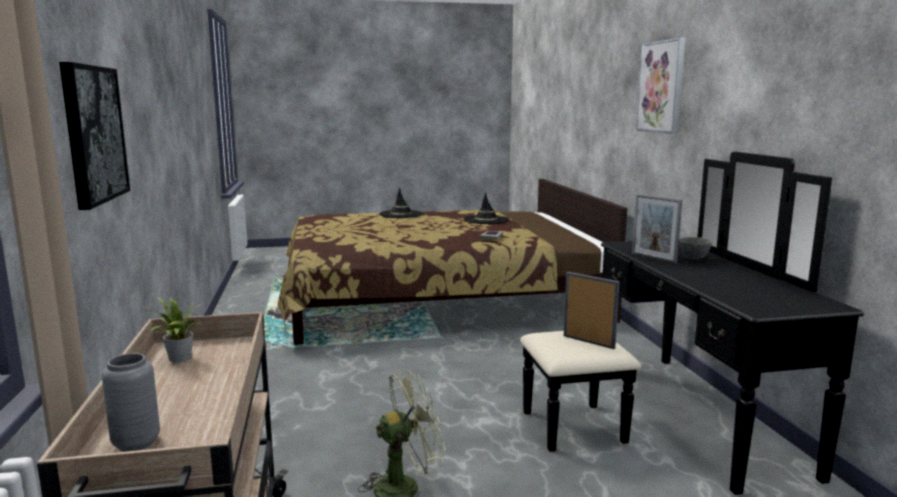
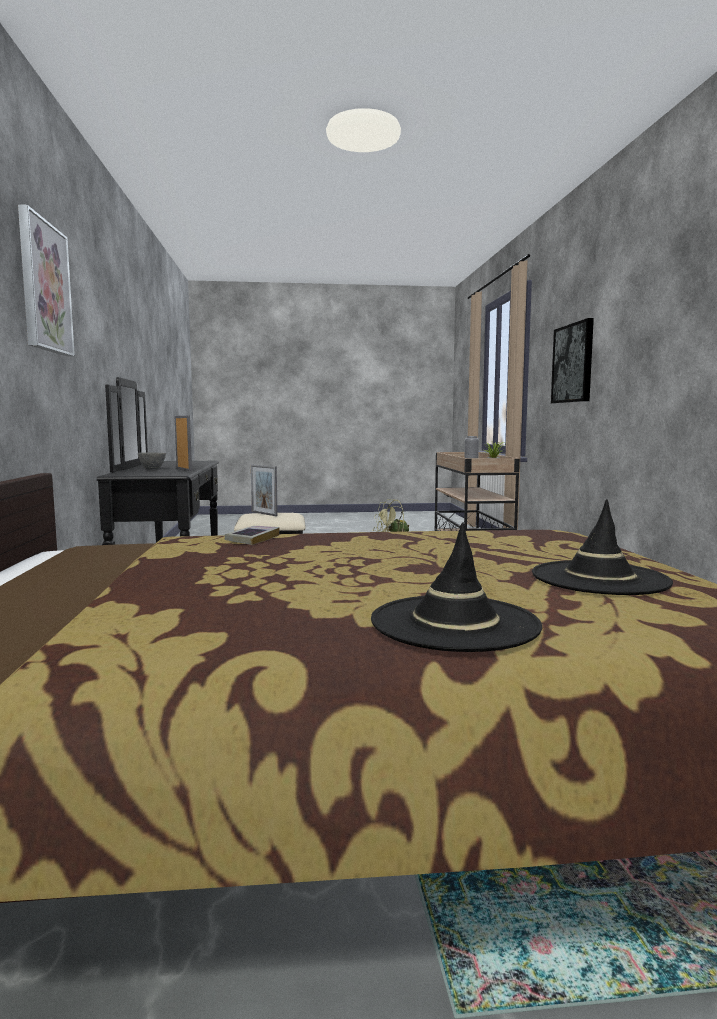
camera: 175 degrees left, 5 degrees down
black hat [463,192,509,224] -> black hat moved to [532,499,673,595]

